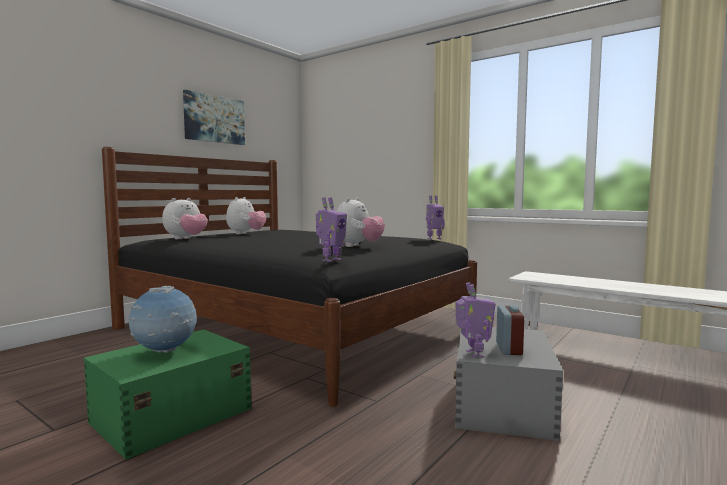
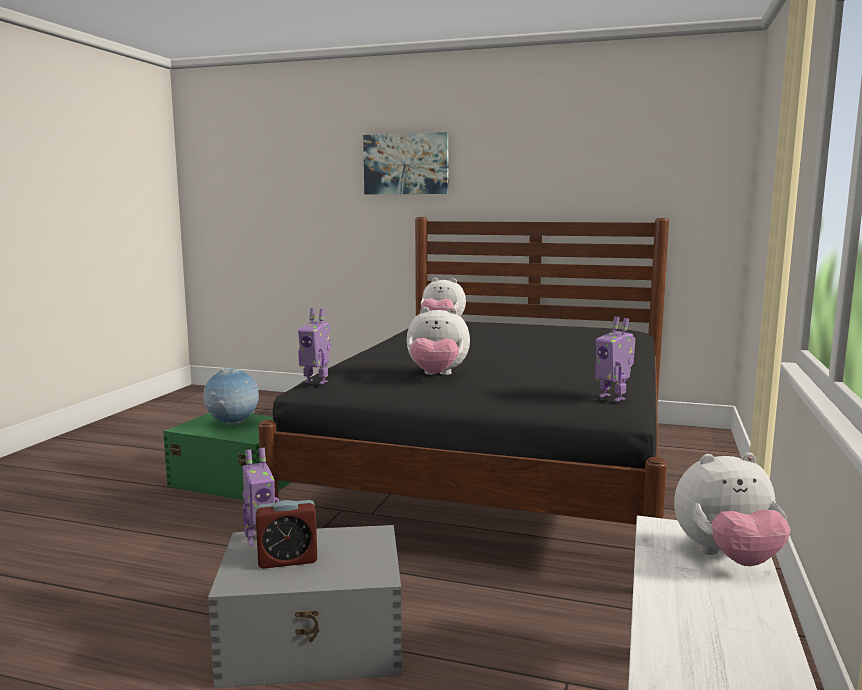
camera: 70 degrees right, 5 degrees up
picture [183,90,245,145] -> picture moved to [363,132,449,194]
plush toy [226,197,266,234] -> plush toy moved to [674,453,790,566]

